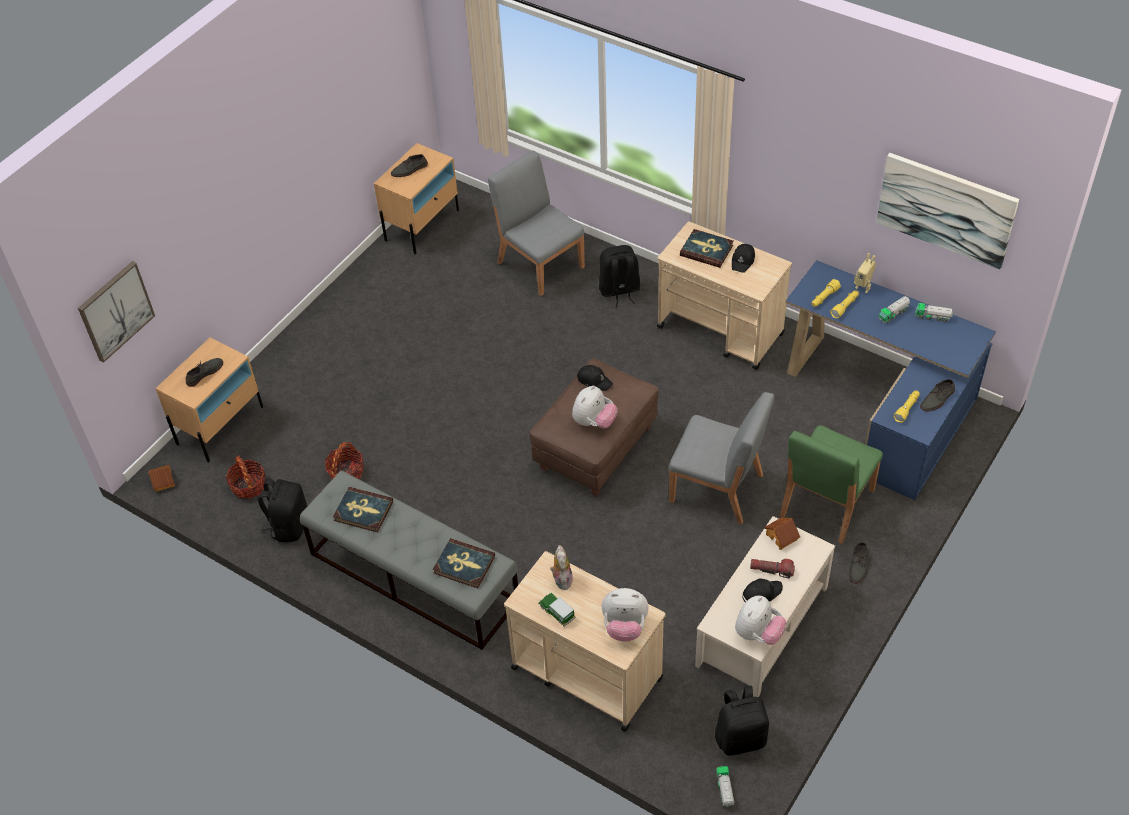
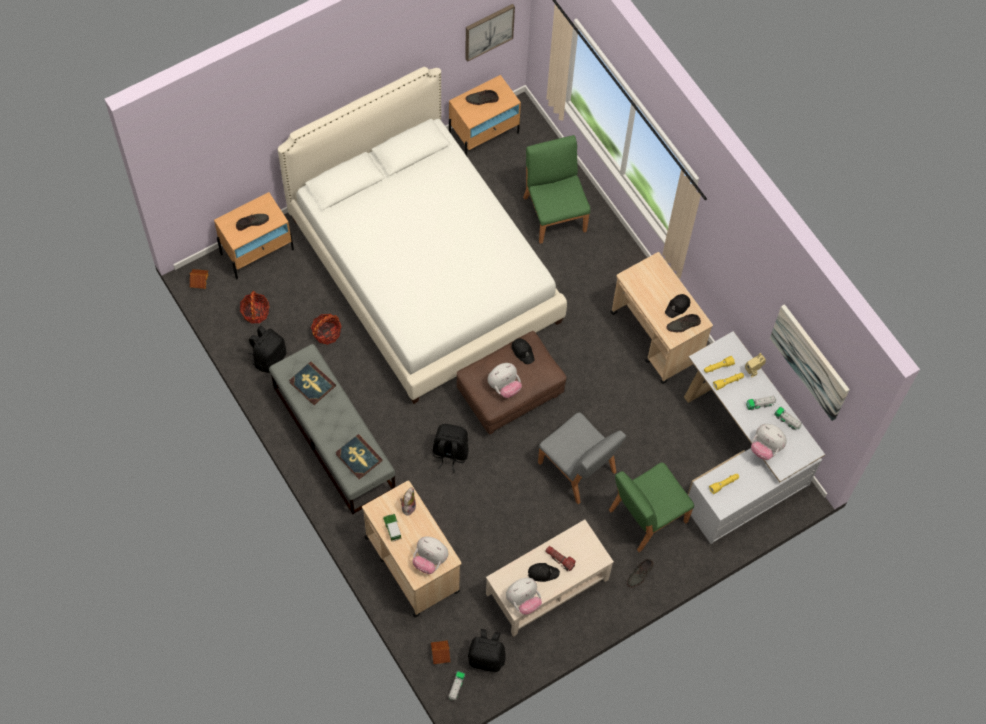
camera: 20 degrees right, 15 degrees up
picture [78,261,155,363] -> picture moved to [465,4,515,62]
grey chair [488,150,585,296] -> green chair [523,135,590,244]
black backpack [599,245,640,307] -> black backpack moved to [433,424,469,473]
book [680,229,733,268] -> none
toy house [764,517,800,550] -> toy house moved to [431,640,450,664]
blue desk [786,260,996,500] -> white desk [684,331,825,544]
grey shoe [920,379,955,411] -> grey shoe moved to [666,314,701,332]
none -> white bed [278,67,567,404]
none -> plush toy [751,424,787,460]

